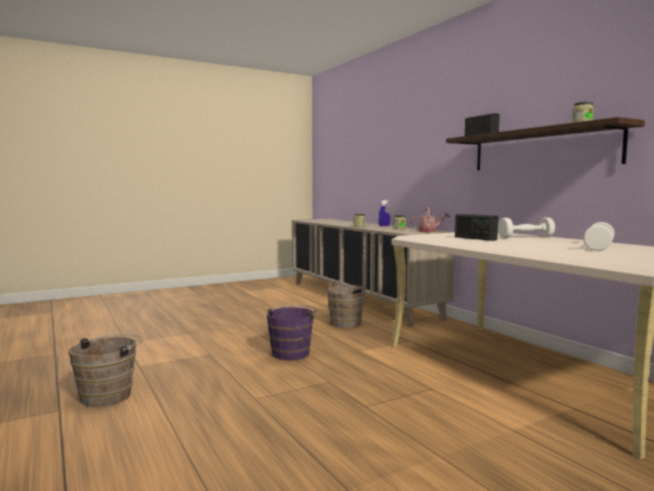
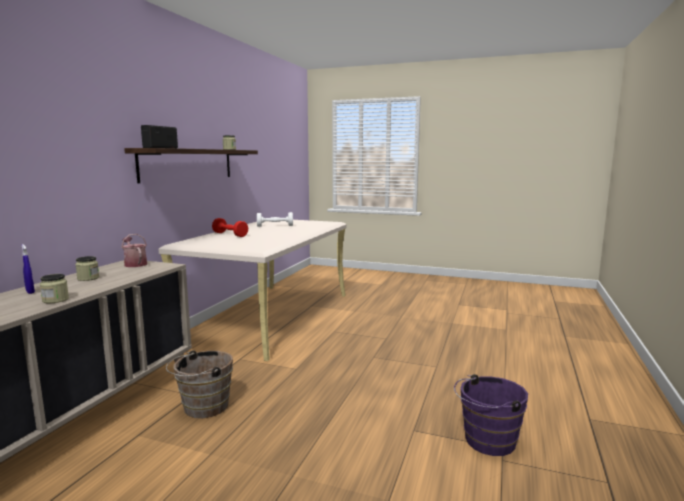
camera: 130 degrees left, 5 degrees up
brown bucket [69,334,143,407] -> none
purple bucket [267,305,317,360] -> purple bucket moved to [454,374,528,456]
radio [455,214,498,241] -> none
white dumbbell [498,217,555,238] -> red dumbbell [212,218,248,237]

